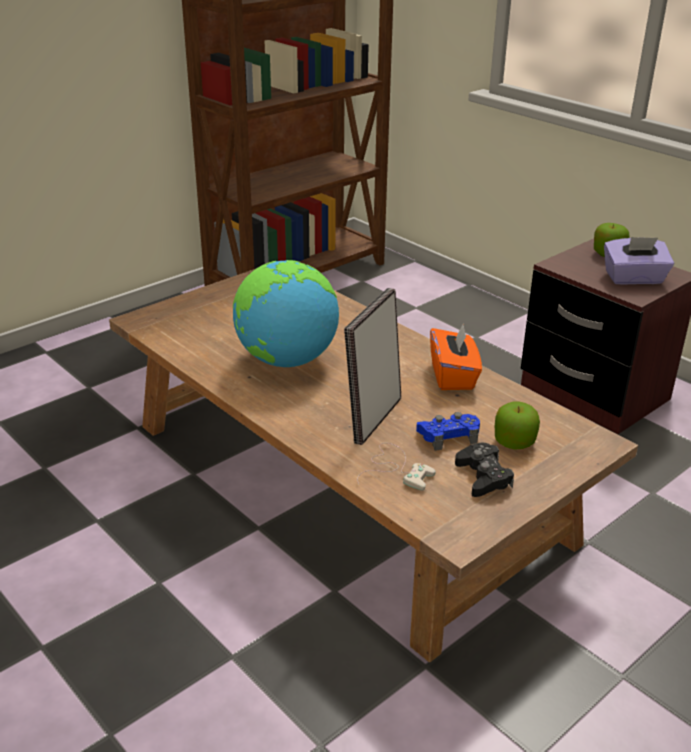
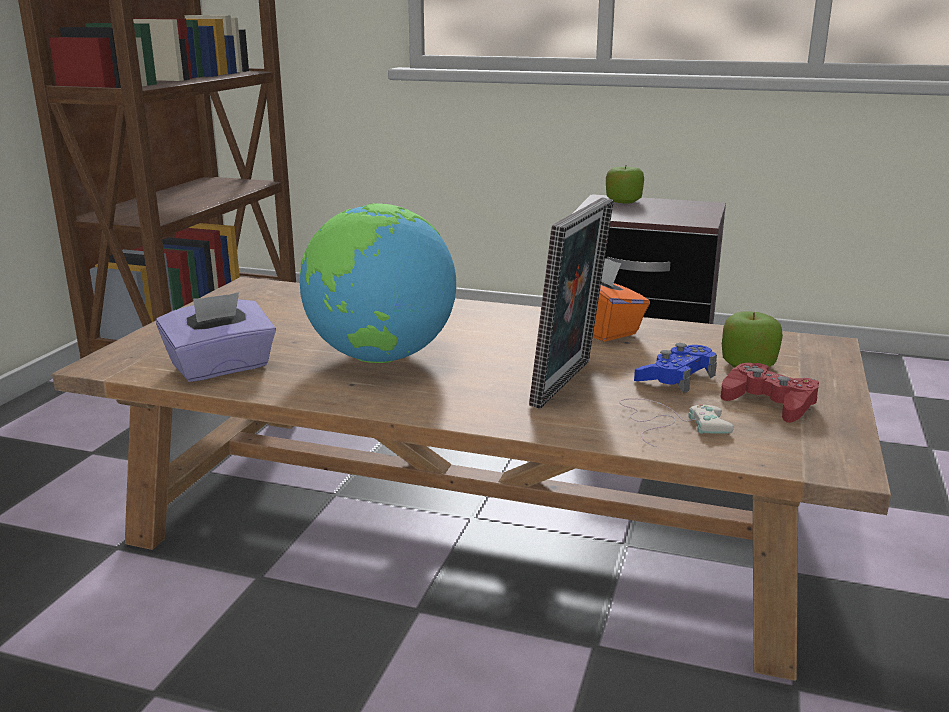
camera: 30 degrees left, 10 degrees down
picture frame [344,288,401,445] -> picture frame turned 150 degrees counterclockwise [529,197,614,409]
black game controller [455,443,514,497] -> red game controller [720,363,819,423]
purple tissue box [604,237,674,285] -> purple tissue box moved to [156,292,276,382]

